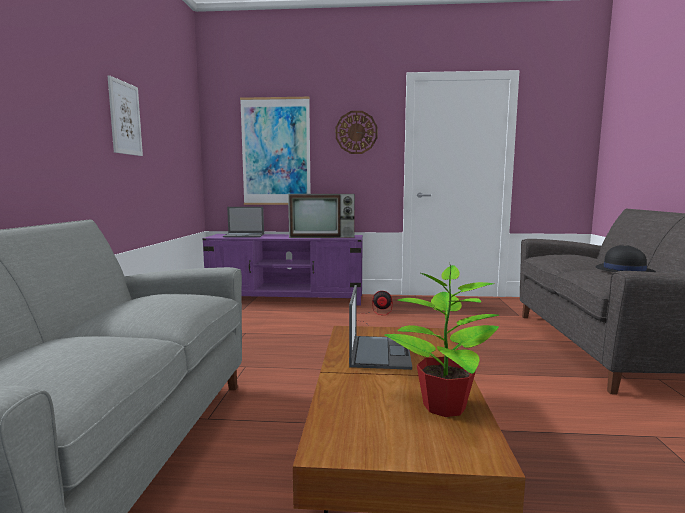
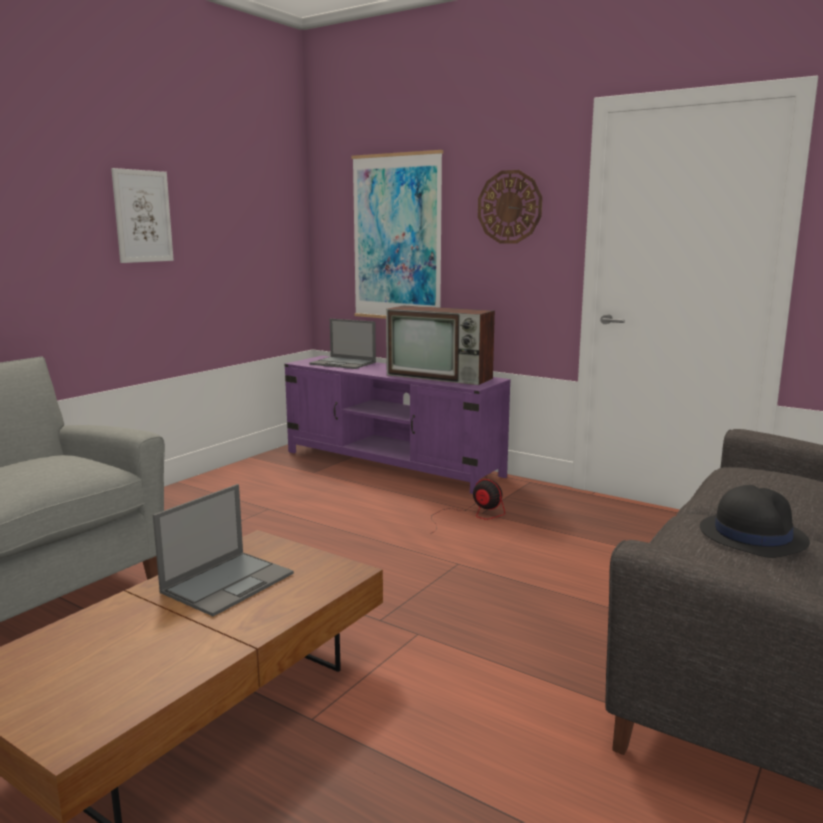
camera: 30 degrees right, 5 degrees up
potted plant [385,262,499,417] -> none

